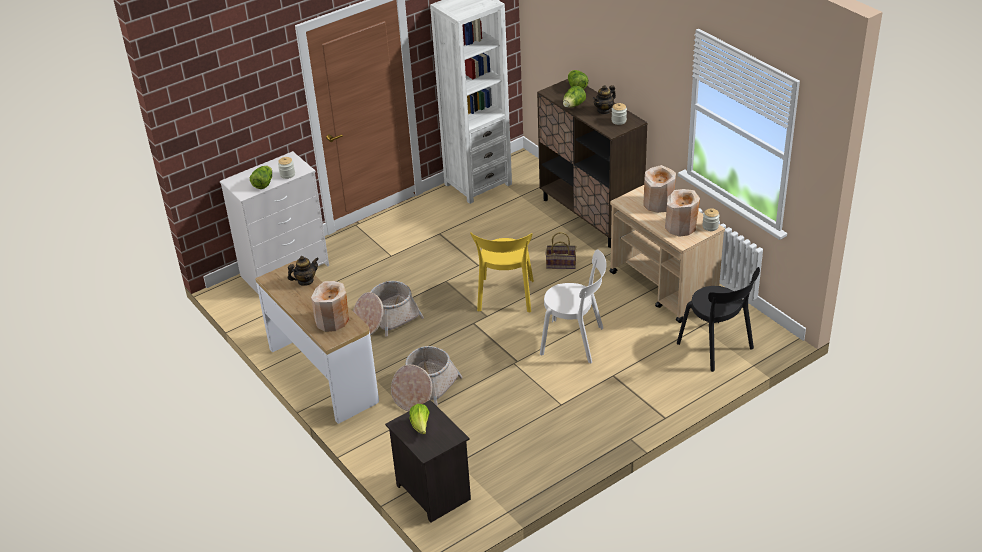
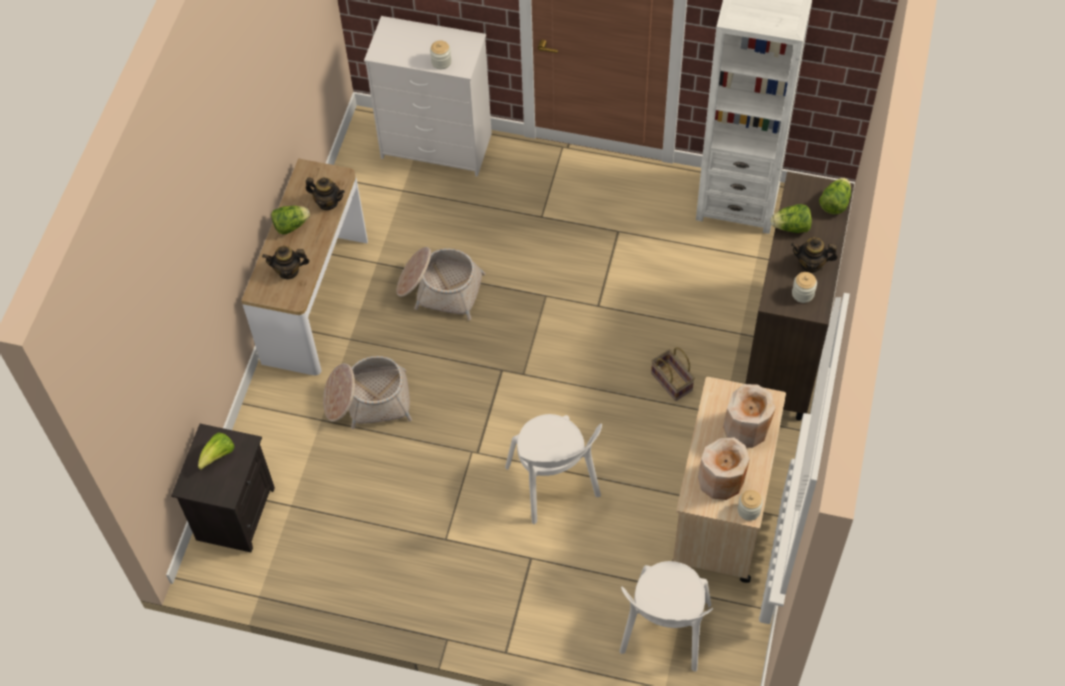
camera: 50 degrees right, 20 degrees up
lettuce [250,166,272,189] -> lettuce moved to [271,206,310,235]
beige vase [311,281,349,332] -> teapot [262,246,310,280]
yellow chair [470,232,534,312] -> none
black chair [677,267,760,372] -> white chair [619,561,713,672]

